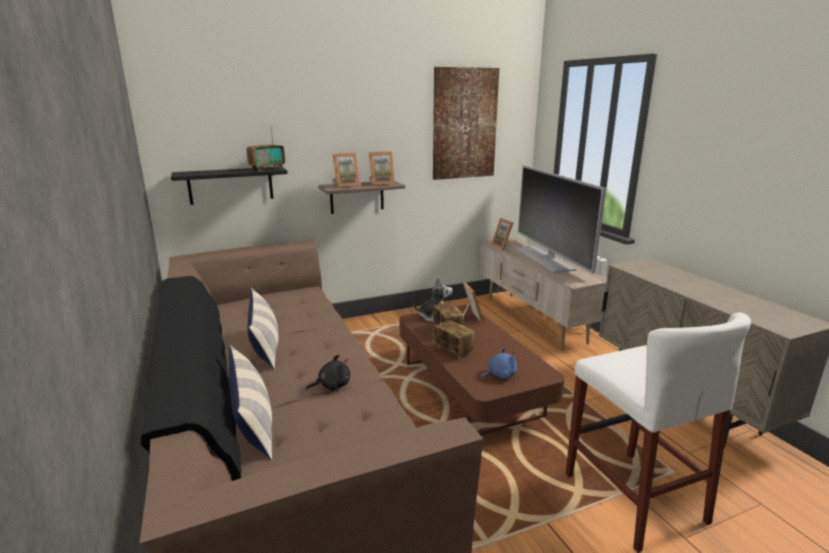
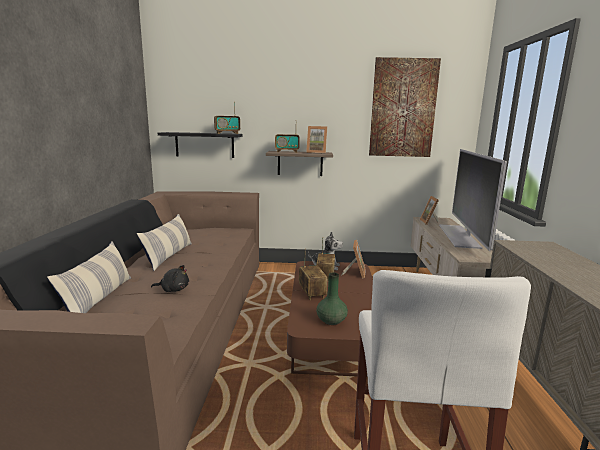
camera: 25 degrees right, 5 degrees down
picture frame [332,153,361,188] -> radio [275,120,300,153]
blue plush toy [480,348,517,379] -> green vase [316,272,348,325]

